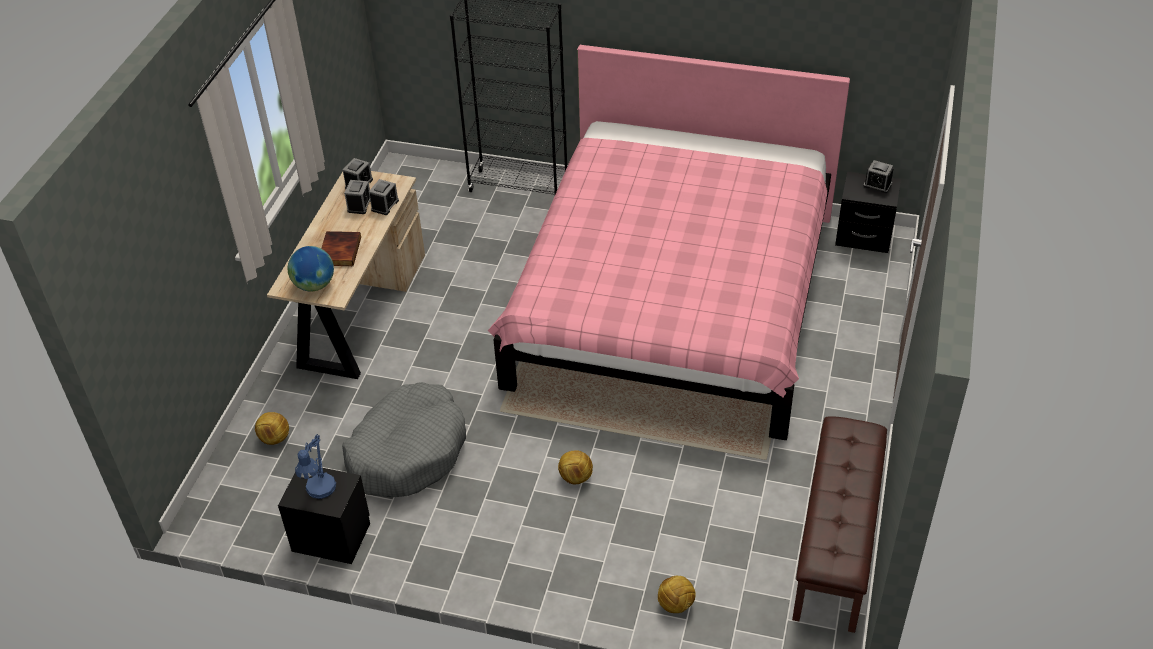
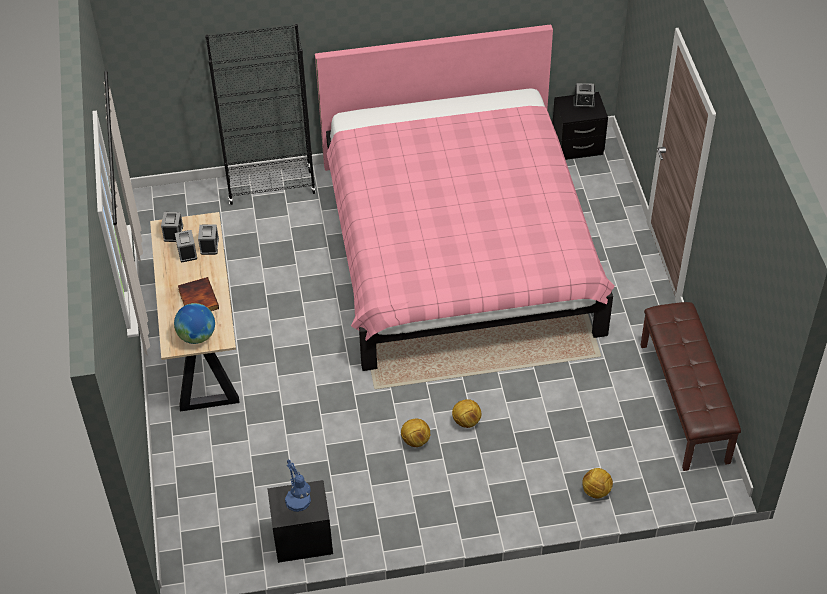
camera: 25 degrees left, 5 degrees up
football [255,412,289,445] -> football moved to [401,418,430,447]
grey dog bed [342,382,466,497] -> none

